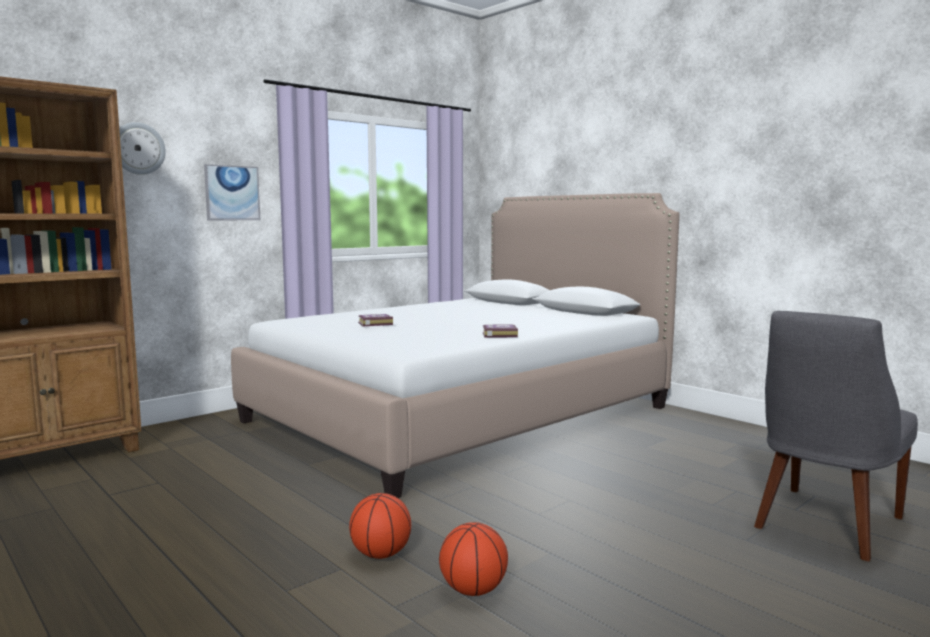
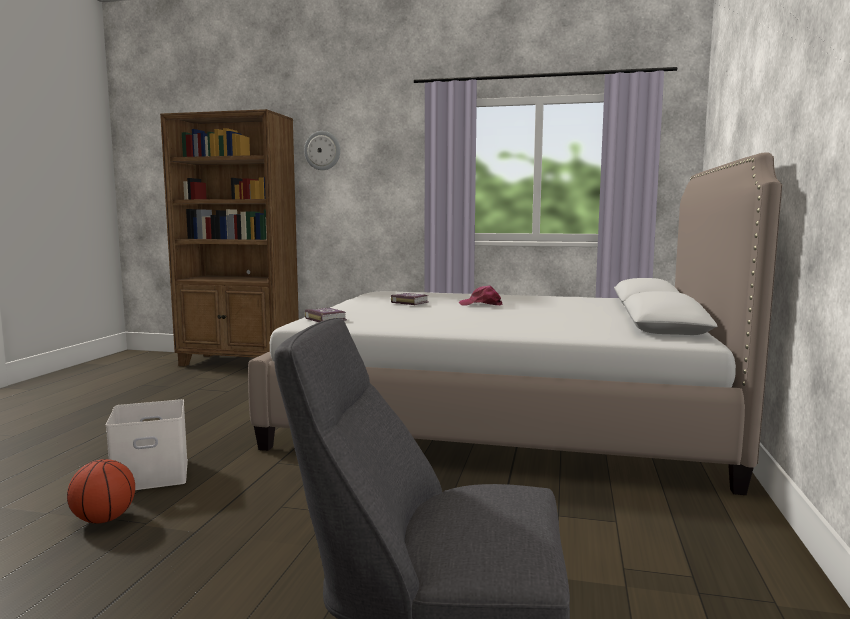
camera: 55 degrees right, 0 degrees up
picture [204,164,260,220] -> none
basketball [349,493,411,559] -> white storage box [106,399,188,490]
book [483,325,518,338] -> book moved to [305,308,347,322]
none -> pink cap [459,285,502,306]

